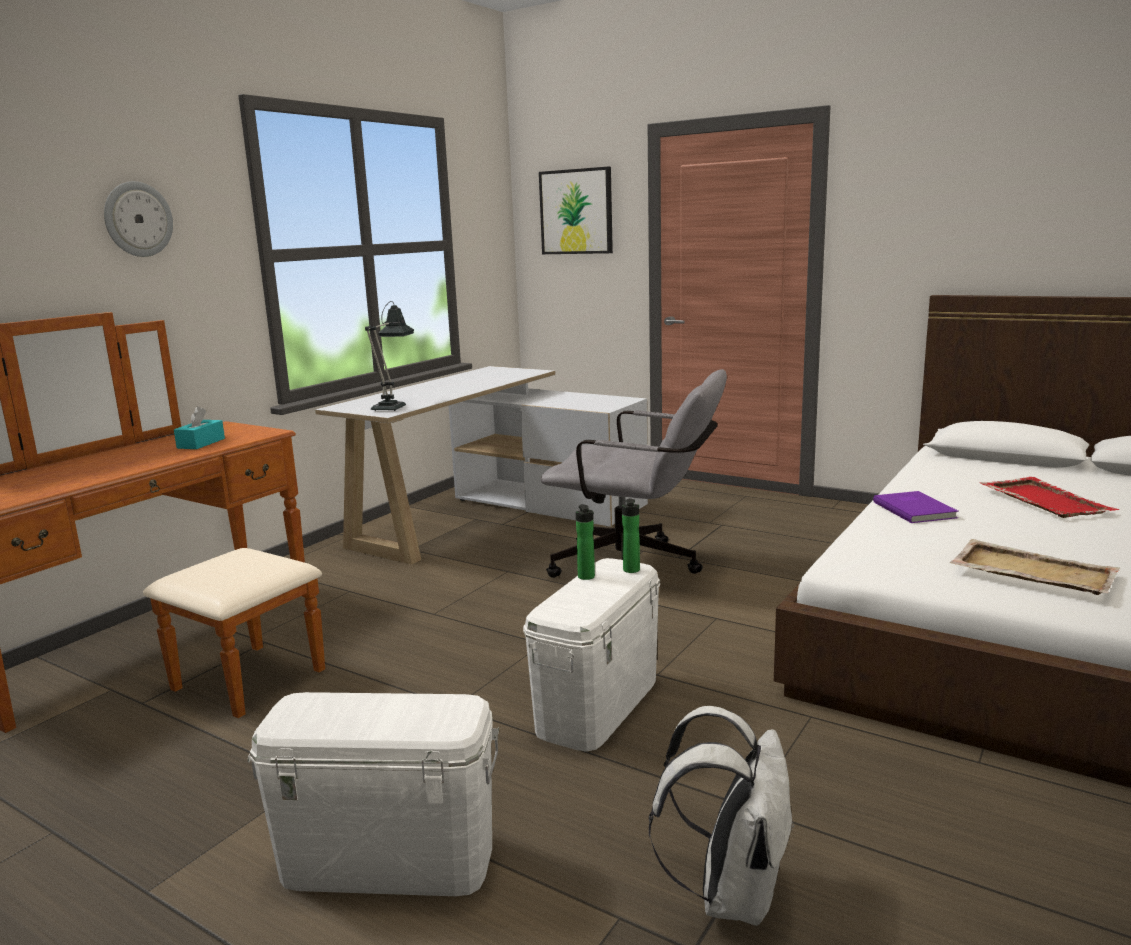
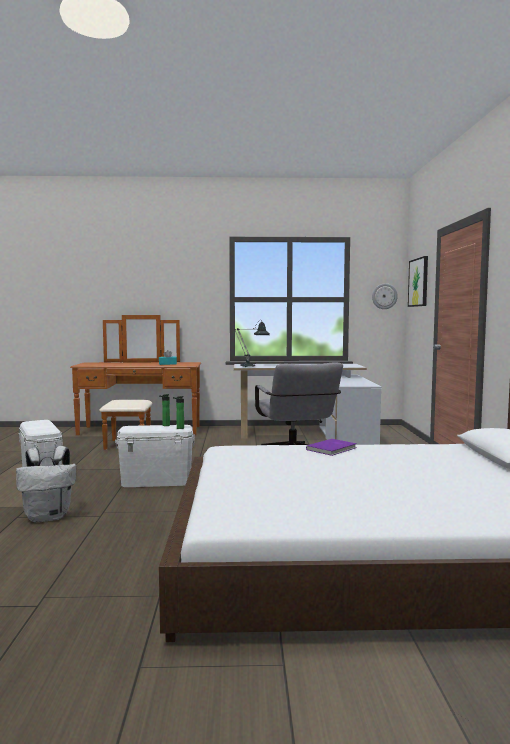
camera: 55 degrees right, 10 degrees down
wall clock [104,181,173,257] -> wall clock moved to [372,283,398,309]
beige tray [950,539,1121,595] -> none
red tray [980,477,1120,518] -> none

